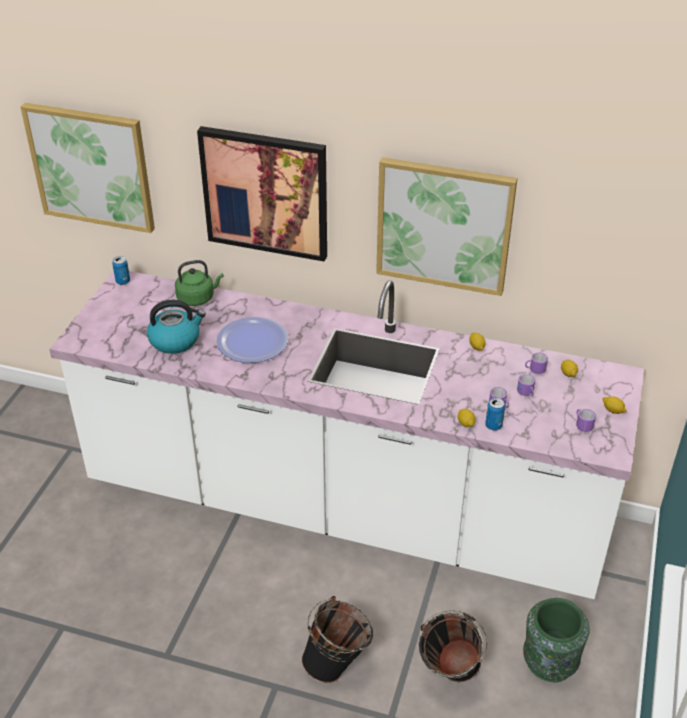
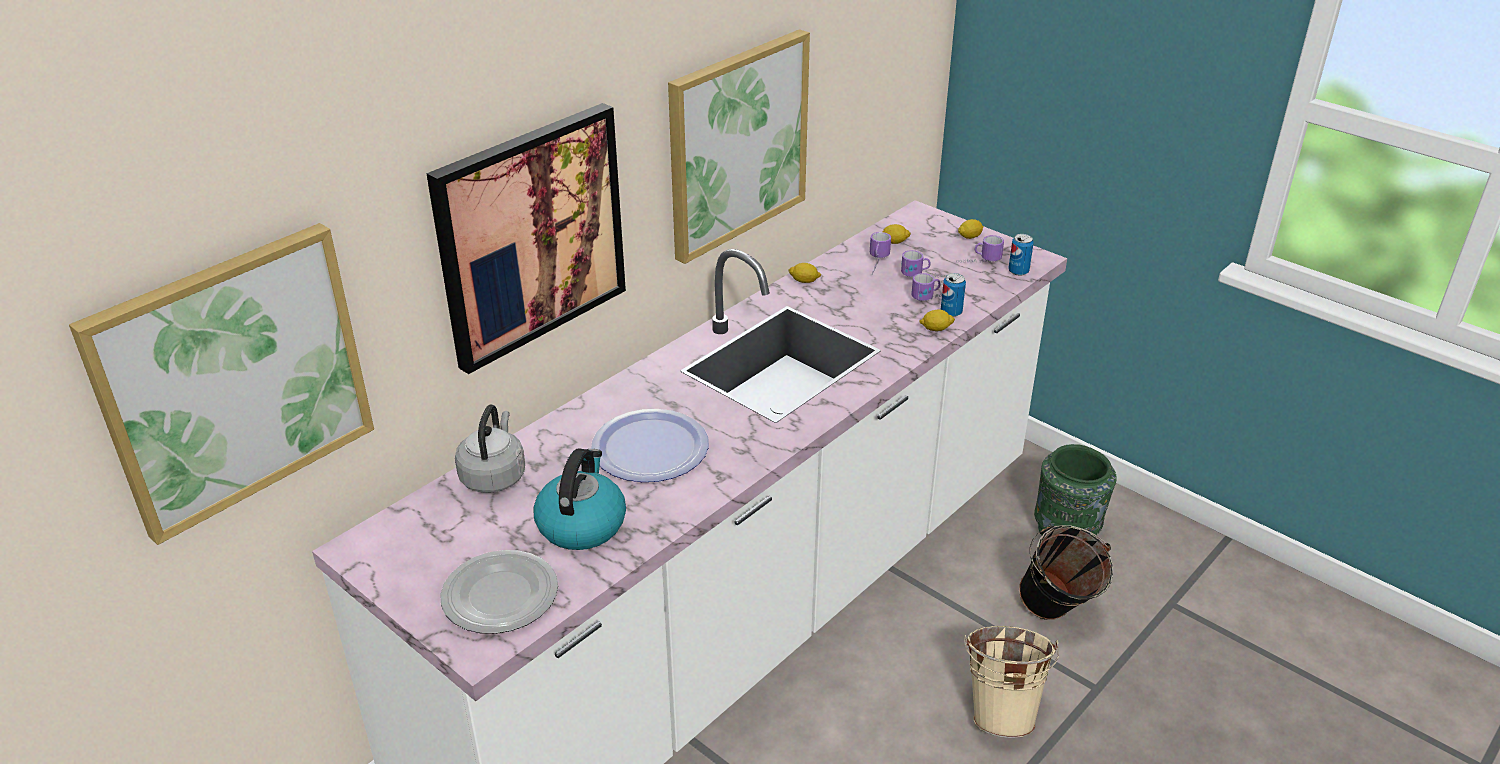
camera: 65 degrees left, 5 degrees down
can [112,256,130,285] -> can moved to [1008,234,1034,276]
green kettle [175,260,224,306] -> grey kettle [455,405,525,493]
black bucket [301,596,373,683] -> beige bucket [964,626,1059,738]
none -> plate [440,550,558,634]

